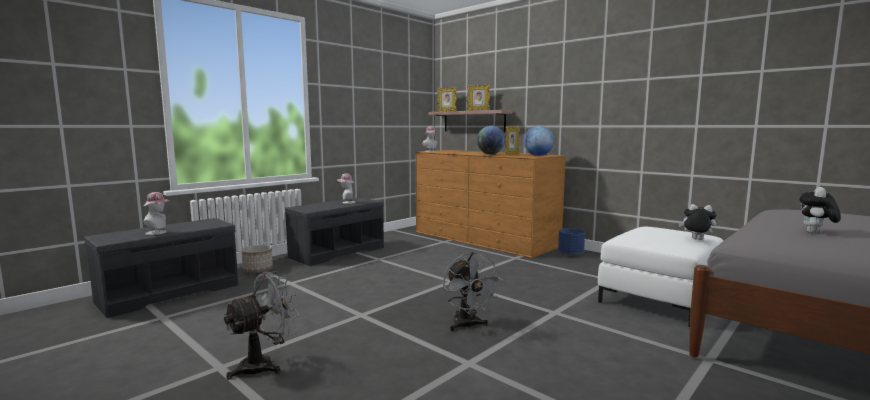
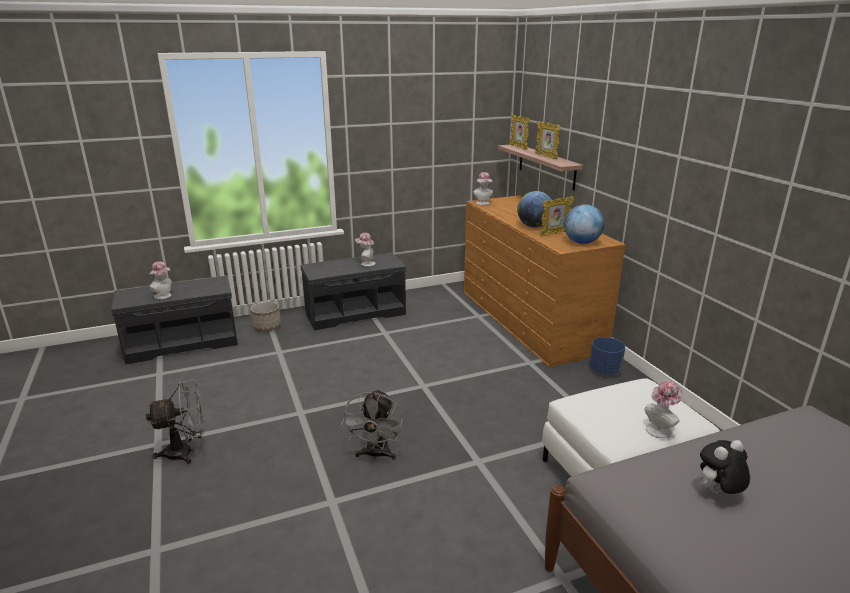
camera: 25 degrees right, 15 degrees up
plush toy [678,204,717,240] -> hat [645,381,683,438]

